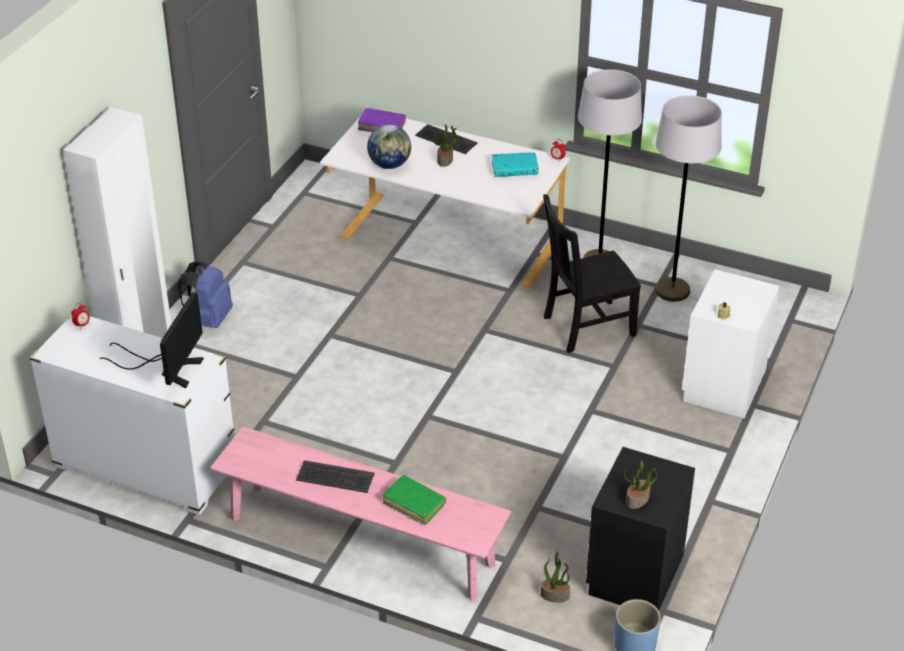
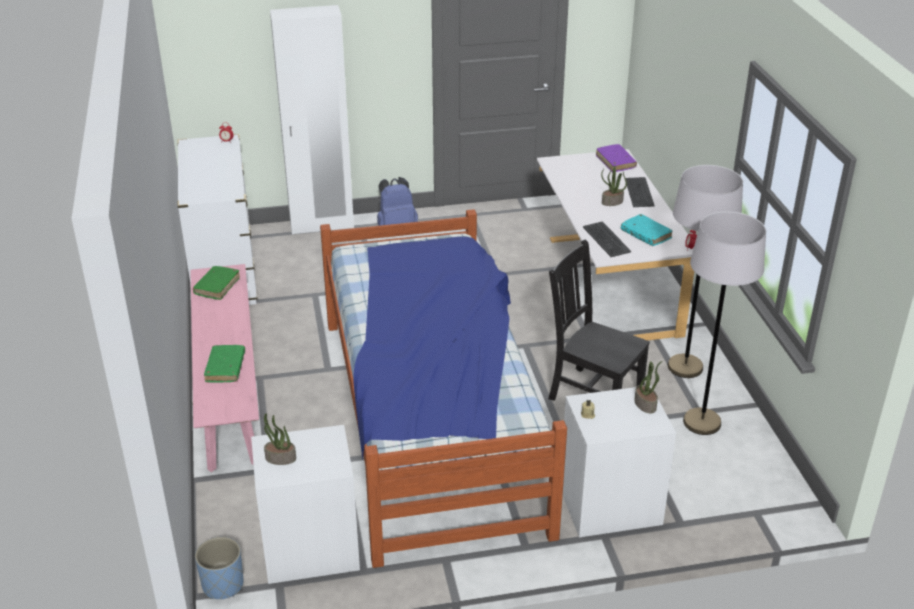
camera: 55 degrees right, 5 degrees down
monitor [100,292,204,389] -> none
keyboard [296,460,375,493] -> keyboard moved to [583,221,631,257]
globe [367,124,411,169] -> none
potted plant [541,551,570,603] -> potted plant moved to [634,361,662,414]
black nightstand [586,447,695,610] -> white nightstand [251,425,360,584]
none -> green book [193,266,240,300]
none -> bed [320,209,567,568]

